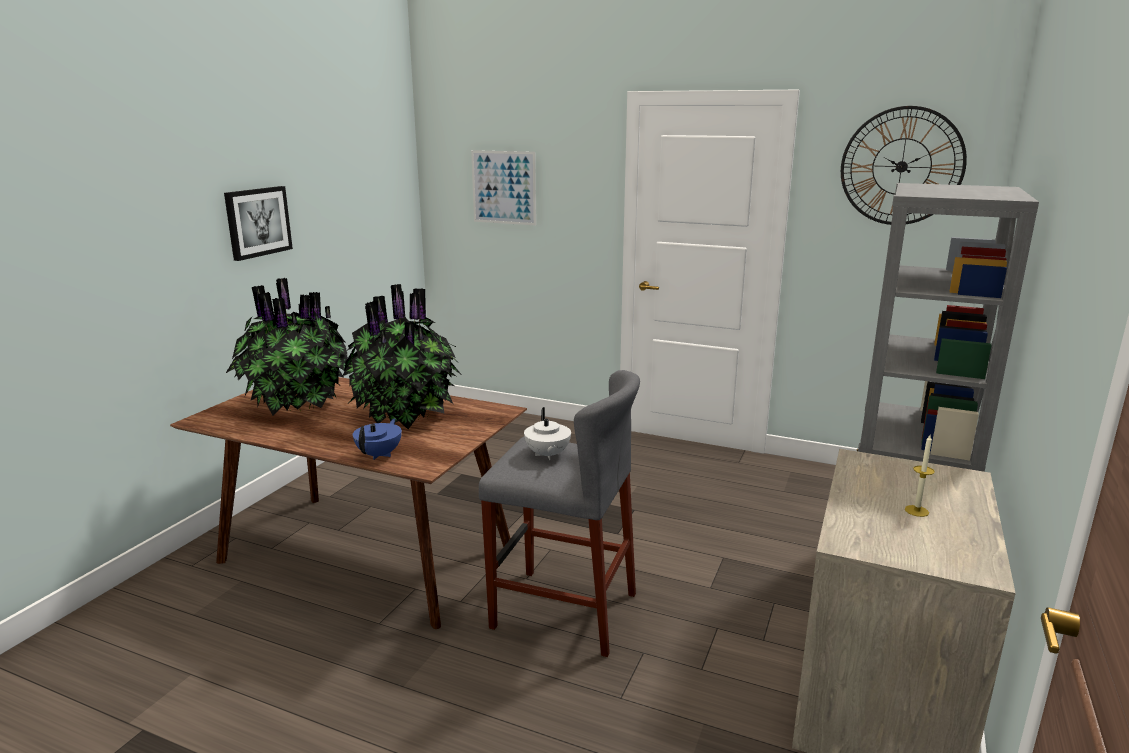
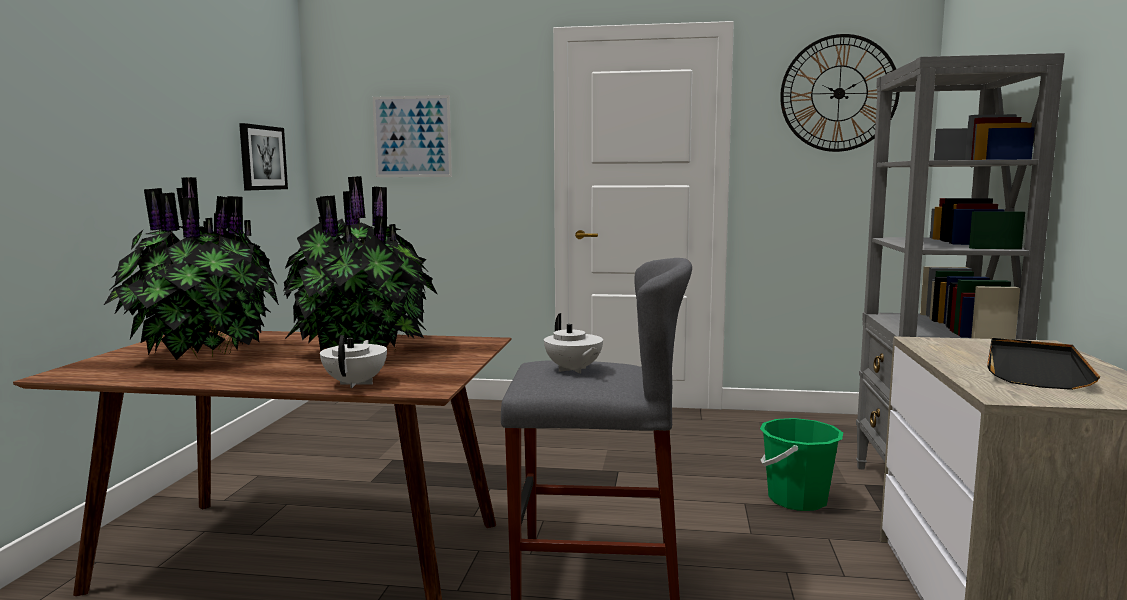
camera: 15 degrees left, 10 degrees down
picture [224,186,293,261] -> picture moved to [239,123,288,190]
blue teapot [353,418,402,460] -> white teapot [320,335,387,388]
candle [905,435,935,517] -> black tray [987,338,1100,390]
none -> green bucket [760,418,843,511]

